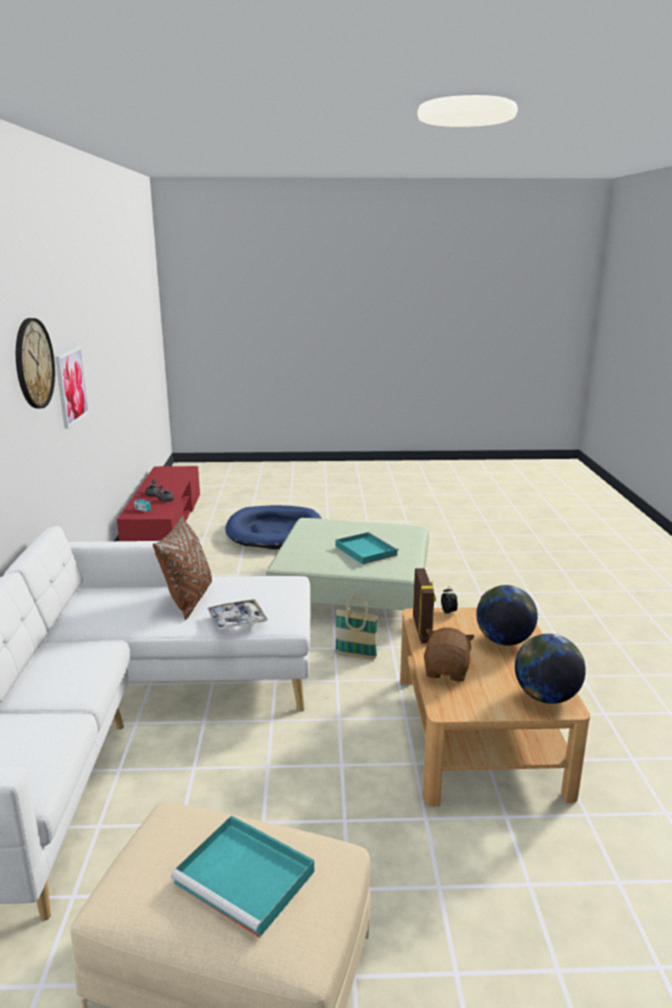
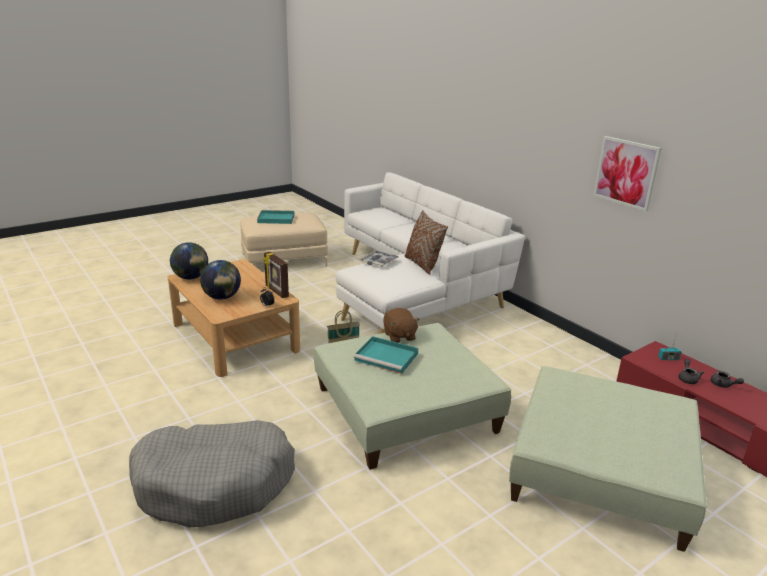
camera: 145 degrees right, 5 degrees up
wall clock [16,318,55,408] -> none
blue dog bed [226,505,322,550] -> green ottoman [509,366,707,552]
brown plush toy [424,627,475,682] -> brown plush toy moved to [383,308,420,343]
none -> grey dog bed [129,420,295,527]

